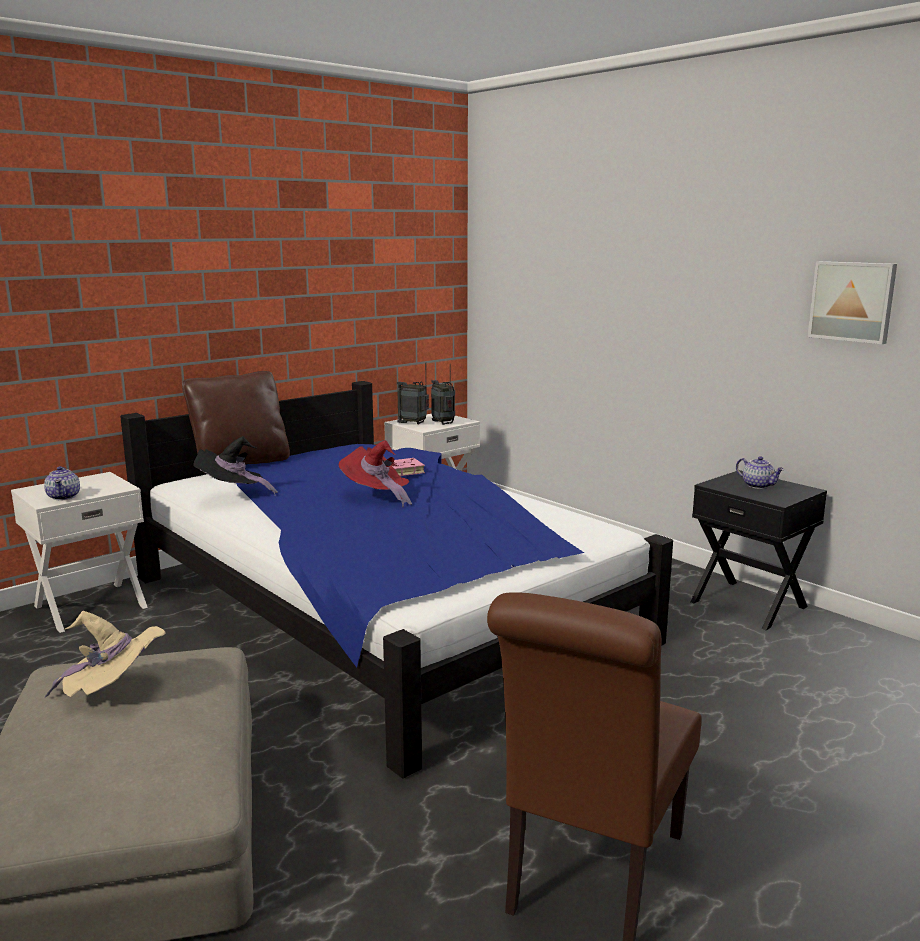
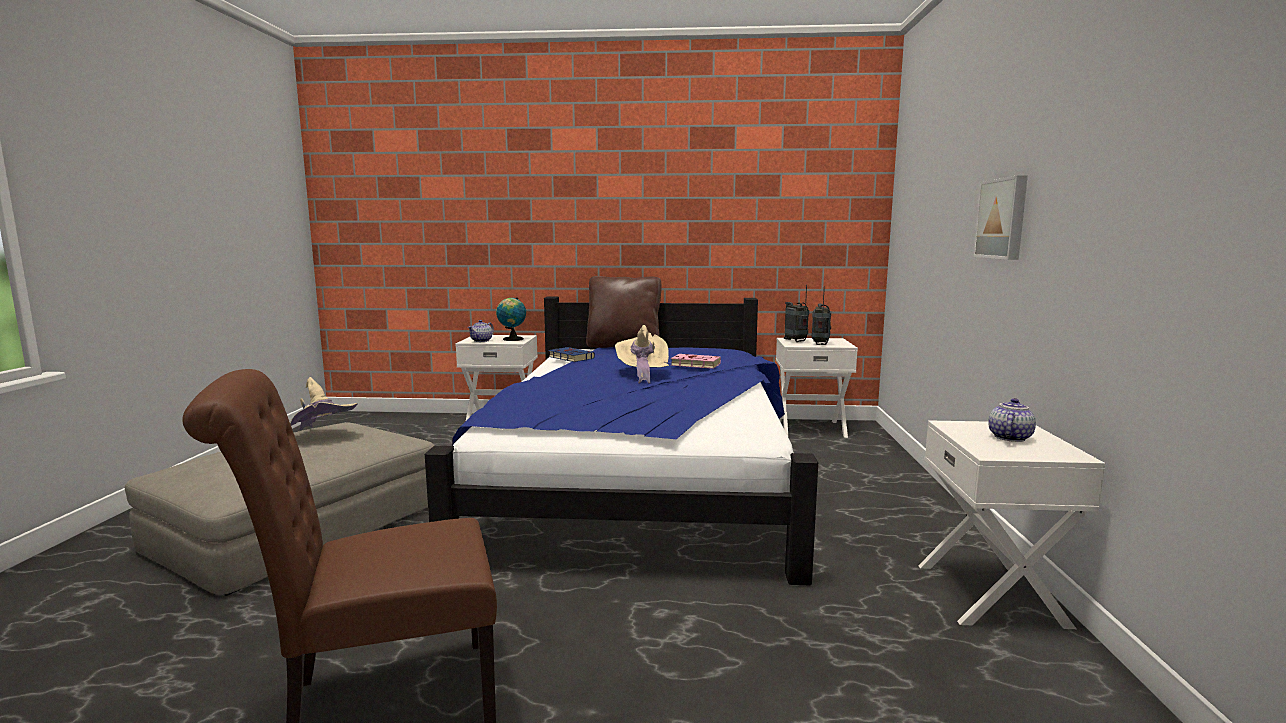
camera: 45 degrees right, 5 degrees down
black hat [193,436,278,494] -> blue book [548,347,595,362]
red hat [339,440,412,507] -> beige hat [615,325,669,383]
black nightstand [690,470,827,630] -> white nightstand [918,420,1105,629]
teapot [736,456,784,489] -> teapot turned 150 degrees counterclockwise [988,398,1036,442]
picture [808,261,897,344] -> picture moved to [973,175,1028,260]
none -> globe [496,297,526,341]

